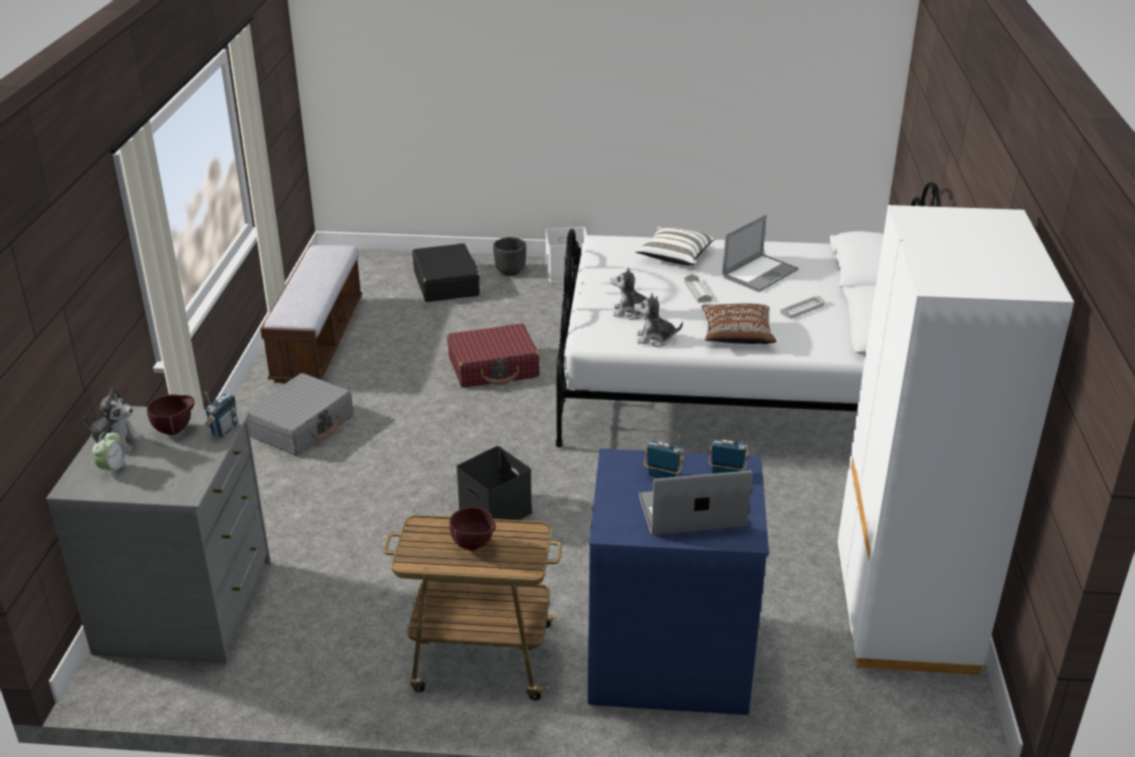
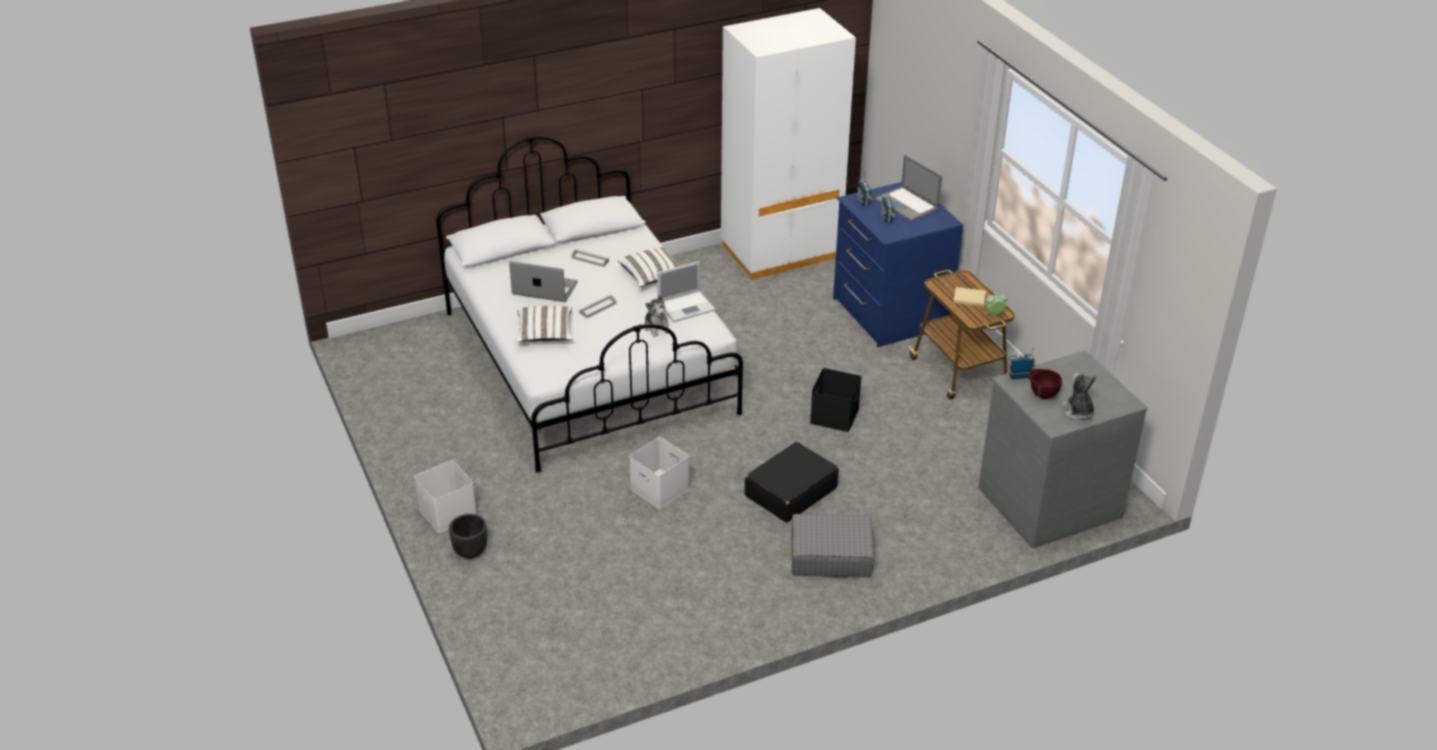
camera: 120 degrees left, 5 degrees up
alarm clock [92,431,129,480] -> alarm clock moved to [984,293,1008,315]
bench [260,245,362,383] -> none
black suitcase [412,243,480,302] -> black suitcase moved to [745,442,839,522]
red suitcase [447,323,540,388] -> white storage box [629,437,690,509]
brown bowl [449,507,496,550] -> beige book [953,287,986,307]
plush toy [634,293,683,347] -> laptop [657,261,716,322]
brown pillow [701,303,777,344] -> white pillow [617,247,679,287]

